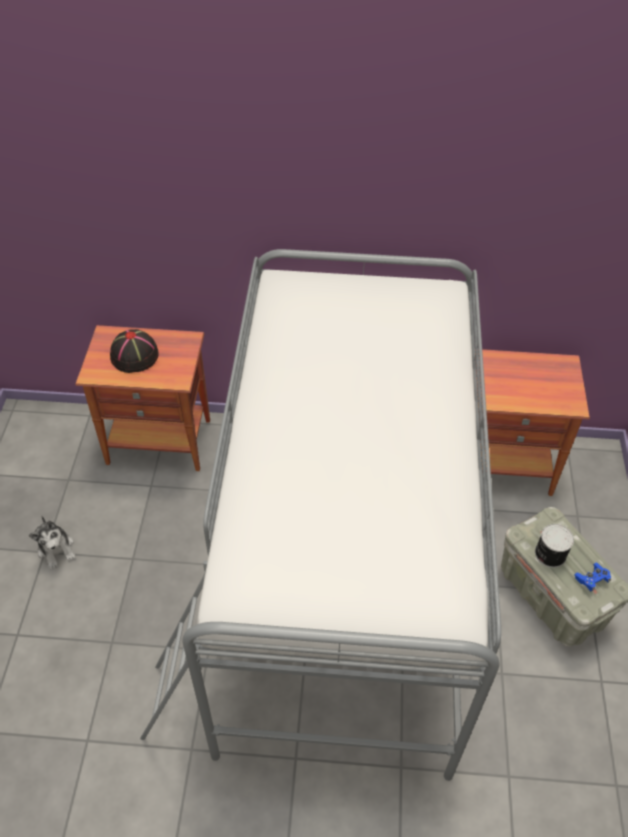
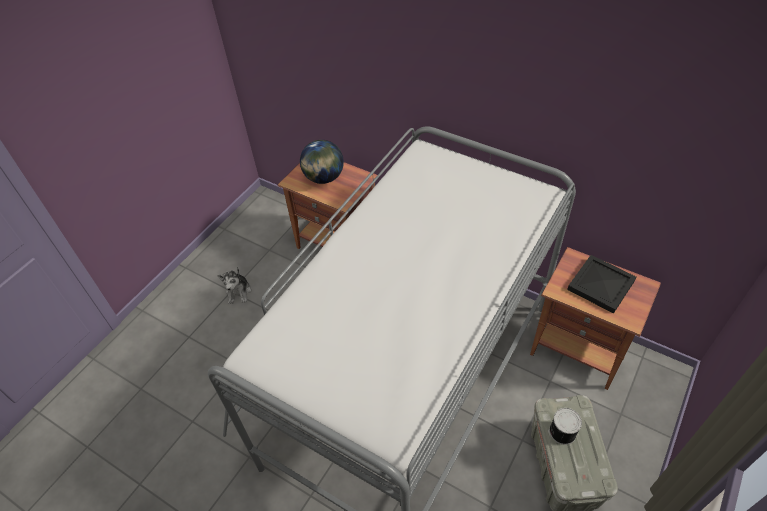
camera: 30 degrees right, 0 degrees up
black hat [110,329,159,373] -> globe [300,140,344,184]
blue game controller [574,563,611,592] -> none
none -> black tray [567,255,636,314]

